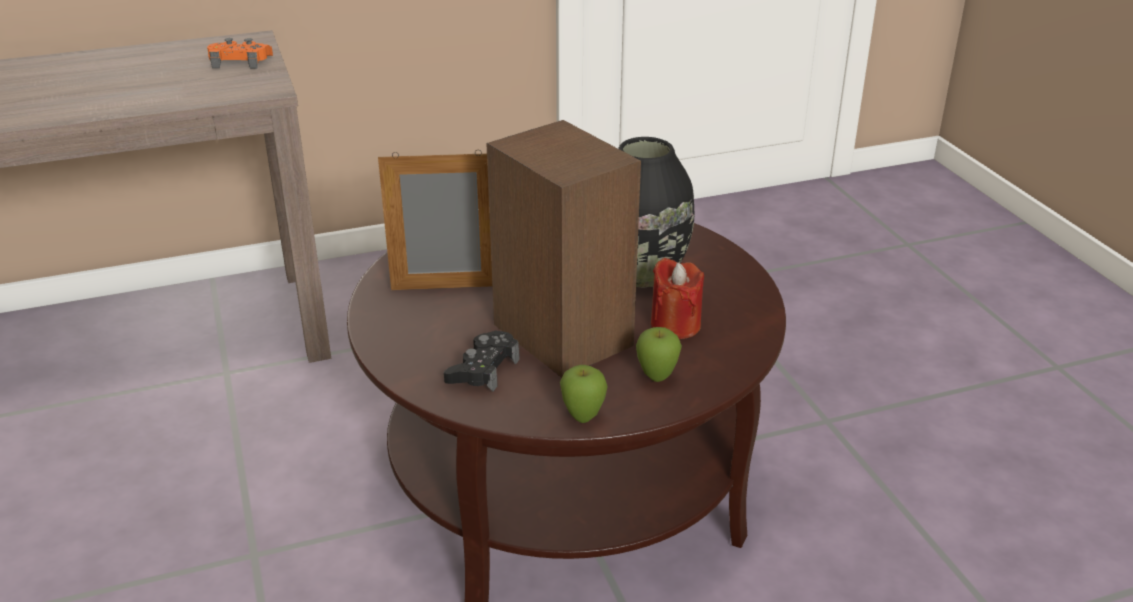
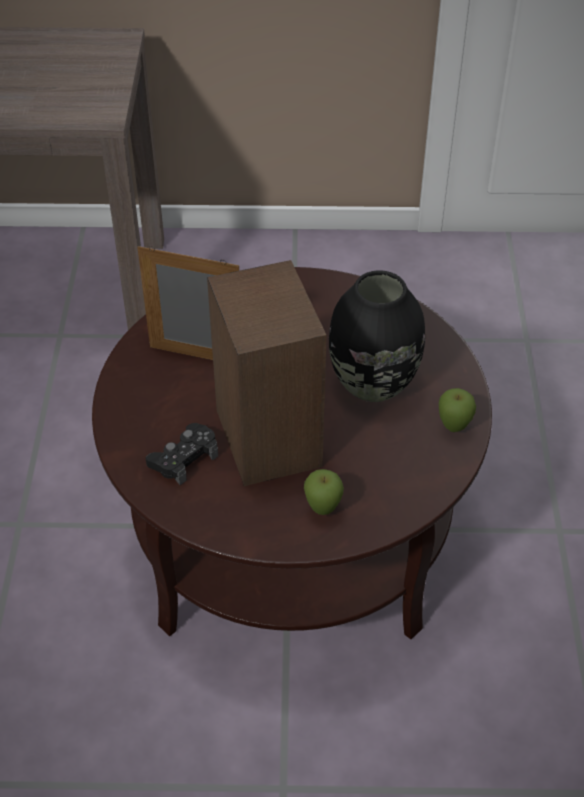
camera: 20 degrees right, 15 degrees up
orange game controller [207,38,273,69] -> none
apple [560,365,608,423] -> apple moved to [439,388,476,432]
red candle [651,258,704,339] -> none

